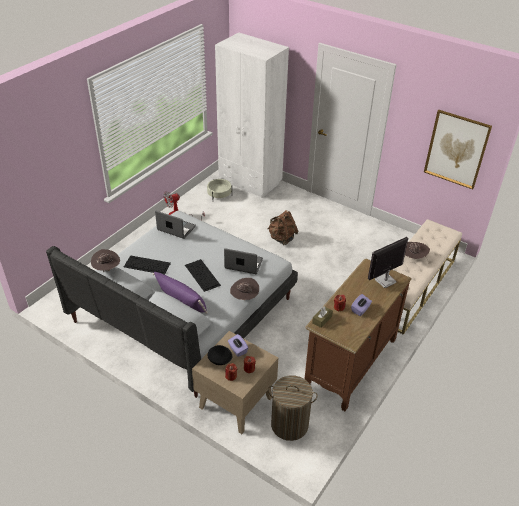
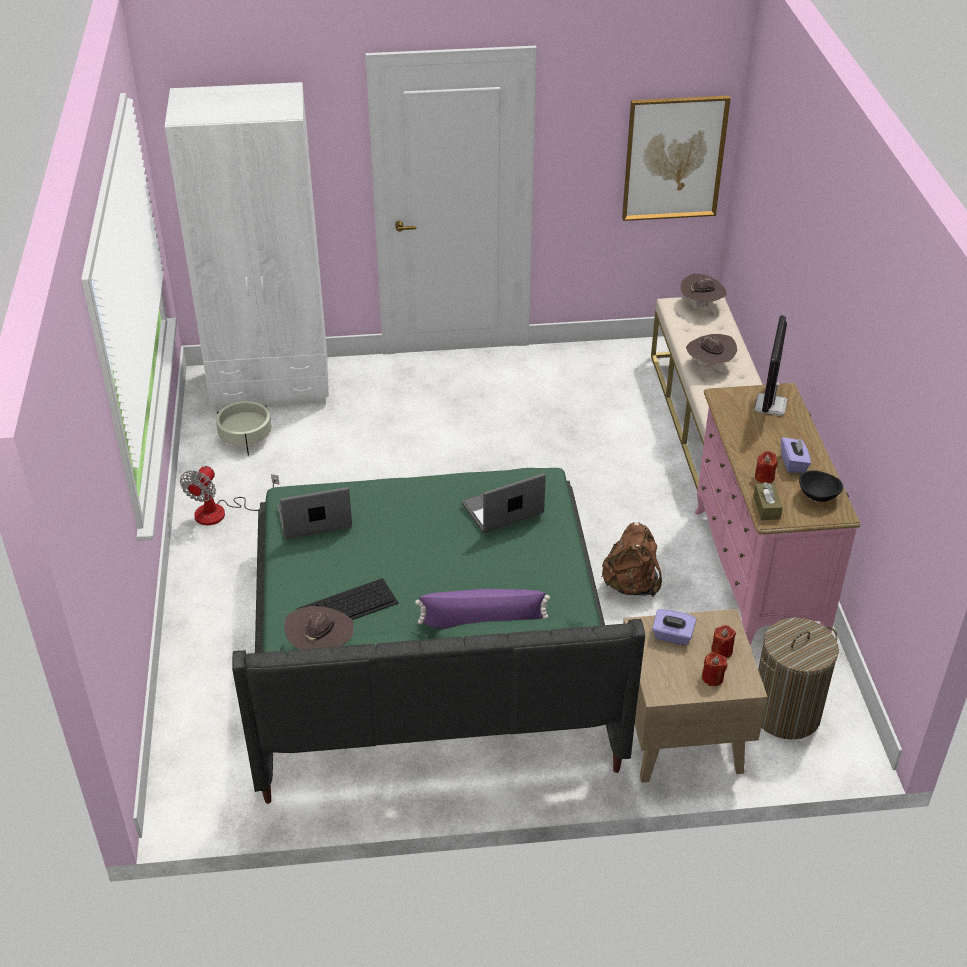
camera: 40 degrees left, 0 degrees up
grey bed [46,211,298,398] -> green bed [232,468,645,804]
keyboard [185,259,221,292] -> none
black bowl [208,345,232,365] -> black bowl moved to [799,470,843,502]
brown hat [230,278,259,300] -> brown hat moved to [681,273,727,308]
brown backpack [268,210,298,245] -> brown backpack moved to [601,522,662,597]
brown dresser [305,259,412,411] -> pink dresser [695,383,860,645]

